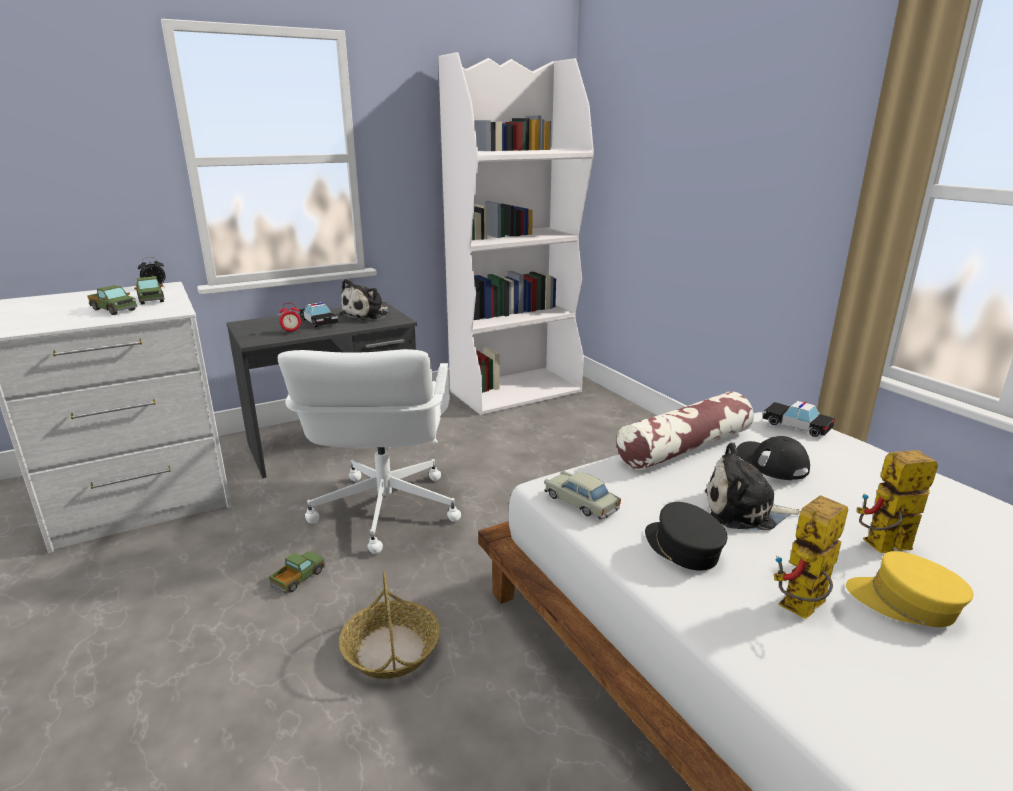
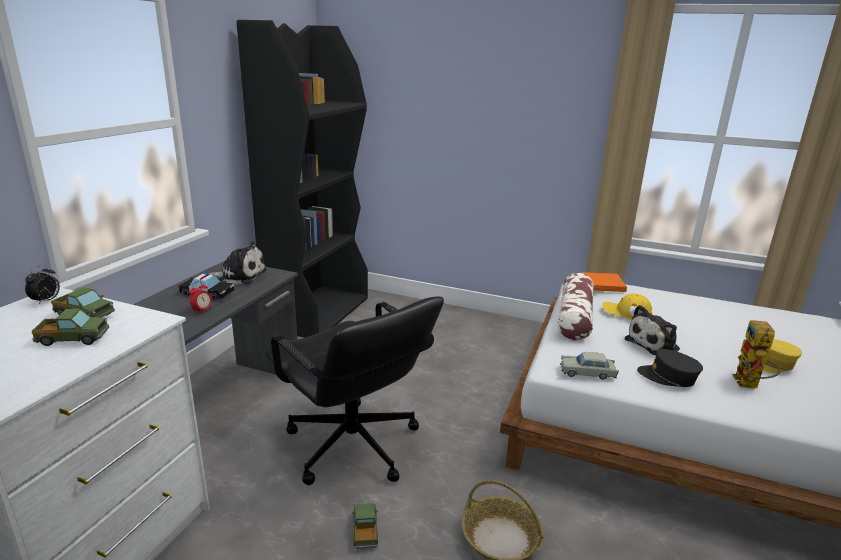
camera: 40 degrees left, 0 degrees up
white office chair [278,349,461,554] -> black office chair [264,296,444,485]
plush toy [339,279,390,320] -> plush toy turned 75 degrees counterclockwise [209,241,267,285]
white bookcase [438,52,594,415] -> black bookcase [236,20,368,338]
black cap [737,436,810,480] -> yellow cap [602,293,653,319]
toy car [763,401,835,437] -> orange book [580,272,627,292]
toy robot [857,450,938,553] -> none

